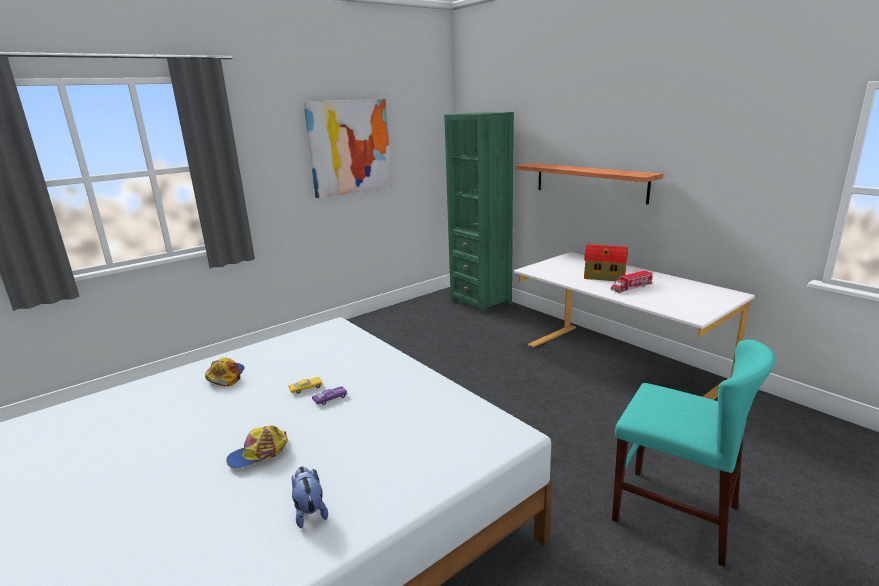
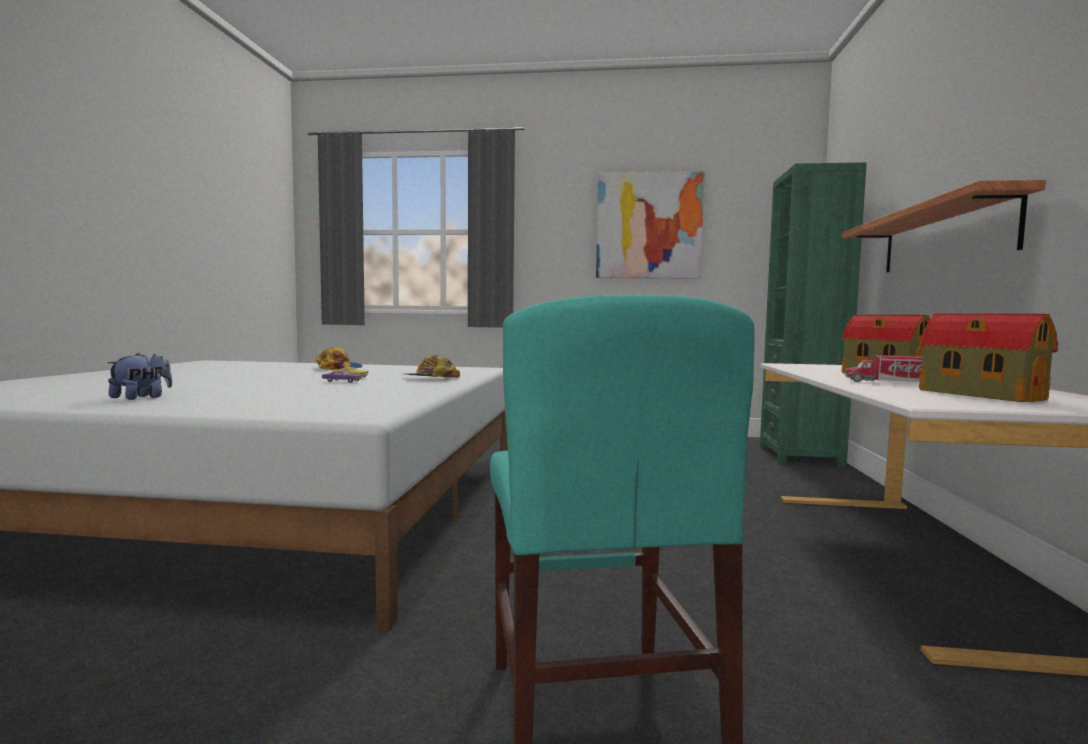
camera: 45 degrees right, 15 degrees down
cap [226,425,288,469] -> cap moved to [404,355,460,378]
none -> toy house [919,314,1058,402]

